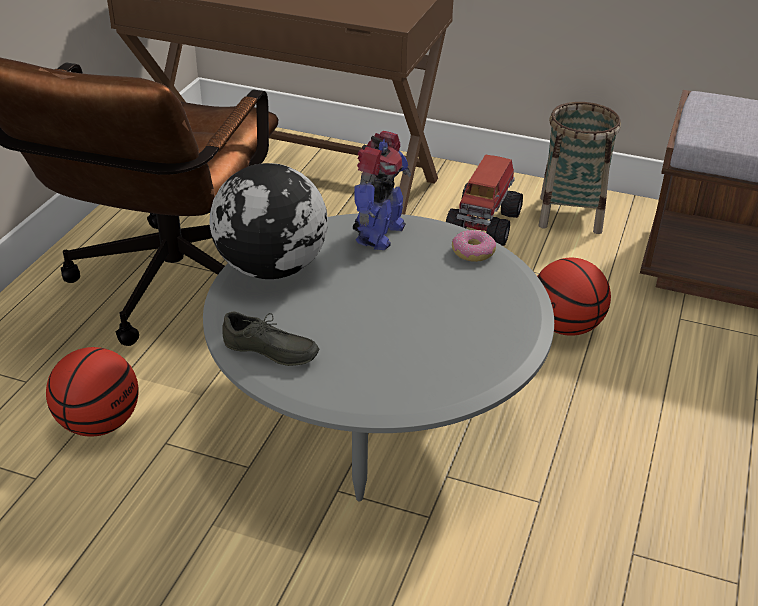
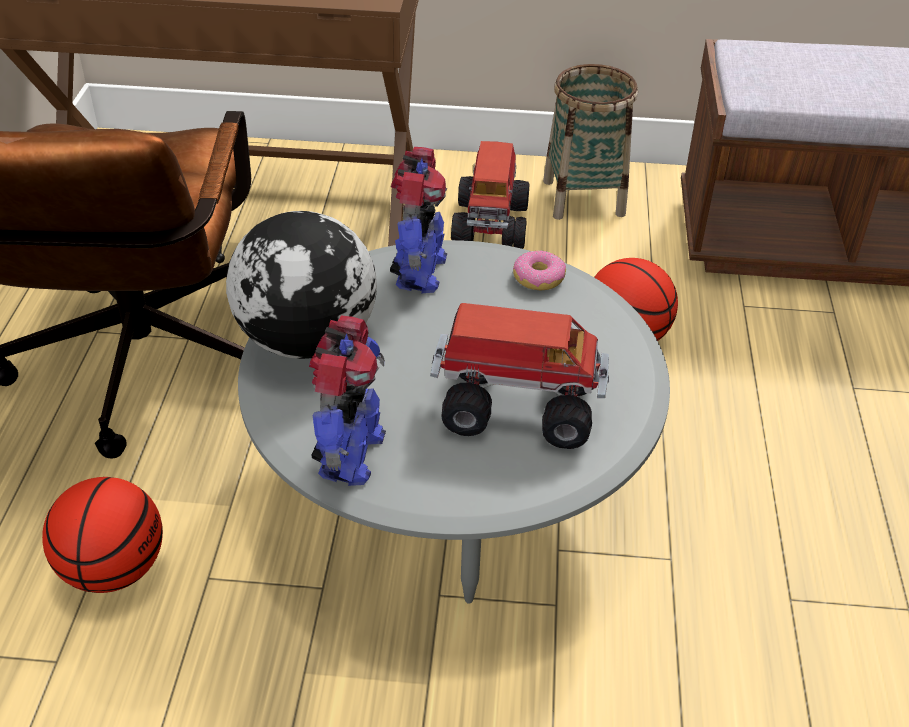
camera: 15 degrees left, 5 degrees up
grey shoe [222,312,319,366] -> toy robot [309,316,386,486]
none -> toy truck [430,303,609,449]

